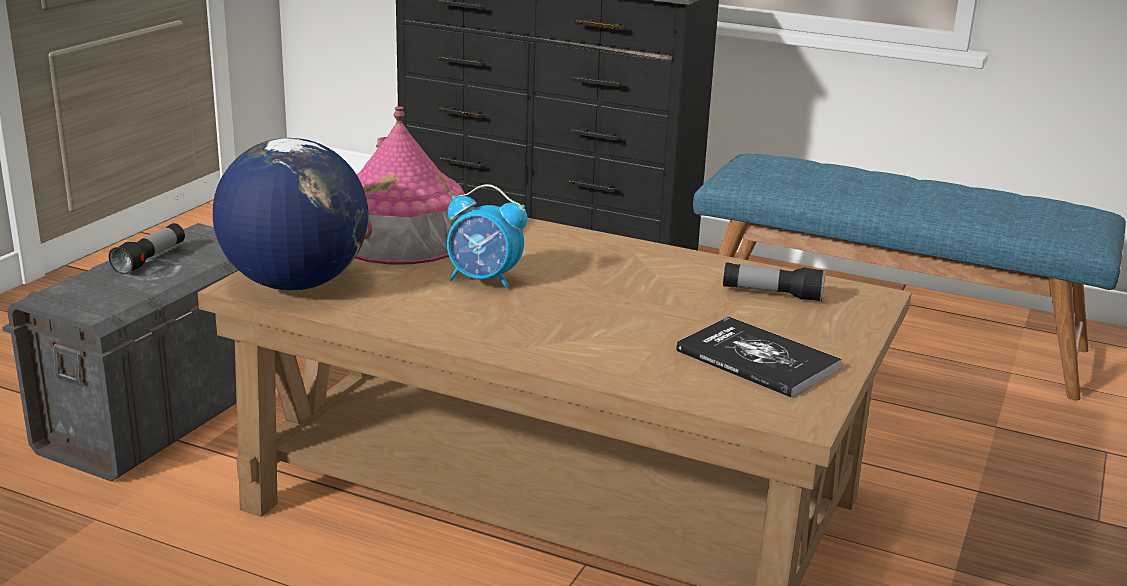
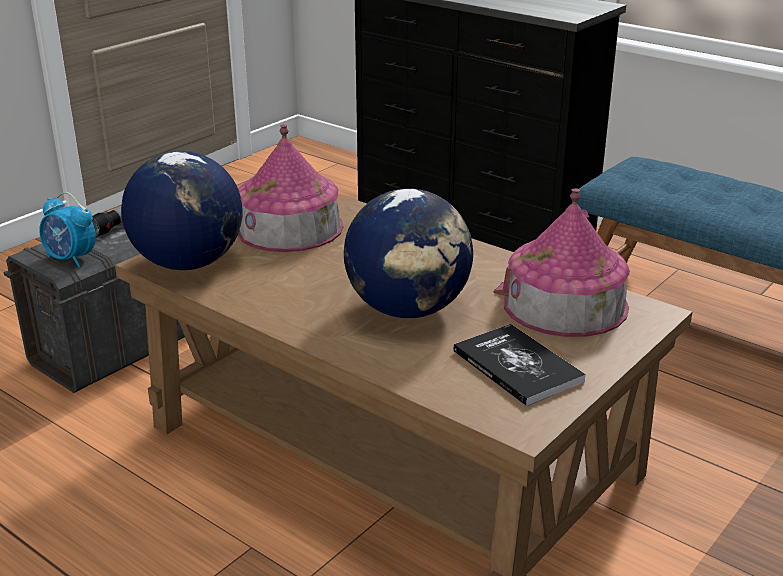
camera: 15 degrees right, 5 degrees up
alarm clock [447,184,527,289] -> alarm clock moved to [39,192,96,267]
flashlight [723,262,826,302] -> toy house [494,188,630,337]
none -> globe [344,189,473,318]

